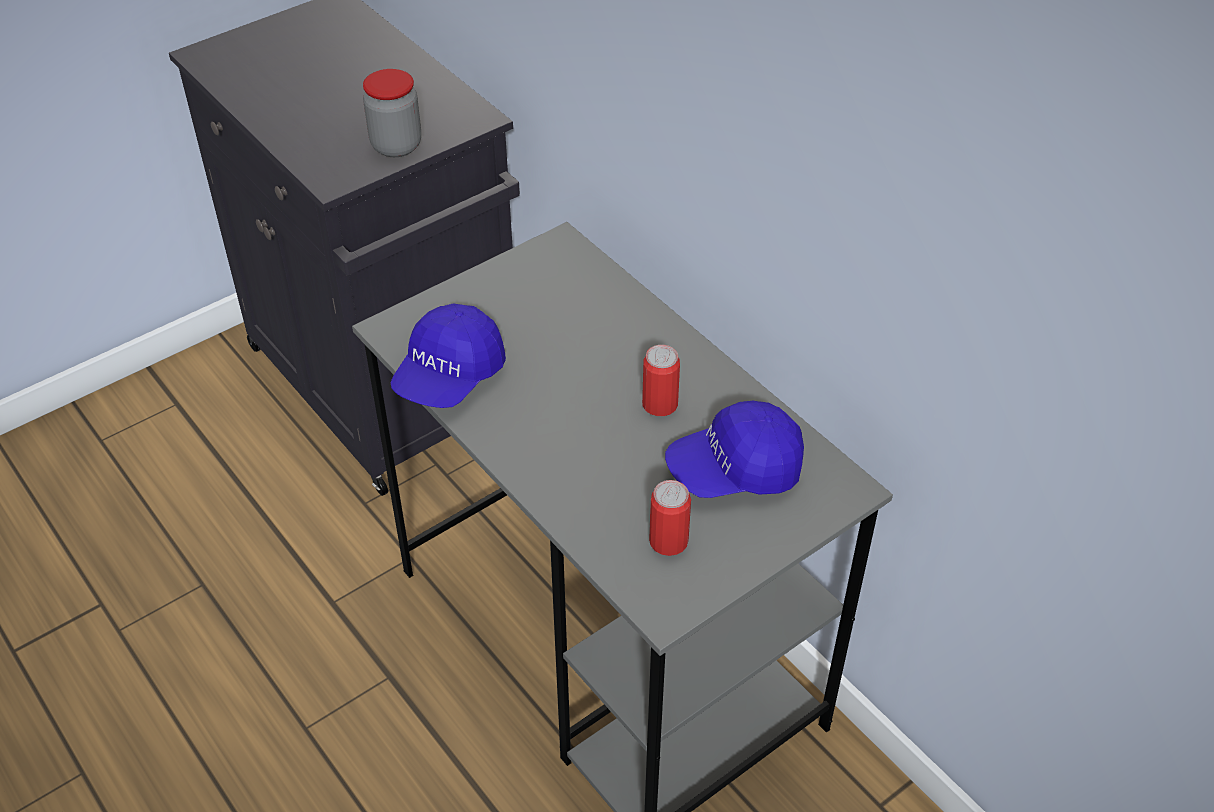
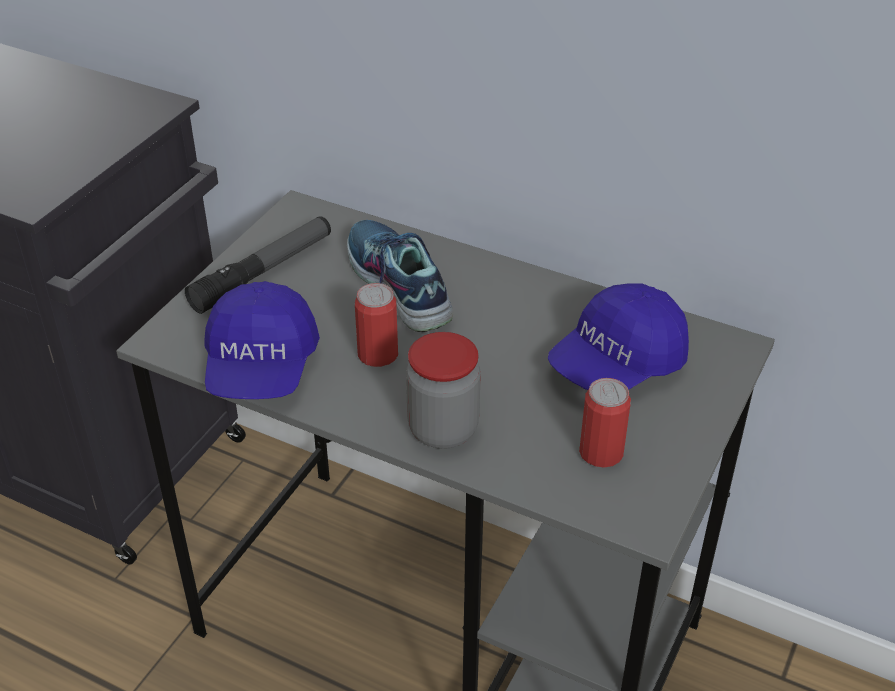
camera: 25 degrees left, 5 degrees down
jar [363,69,421,157] -> jar moved to [406,332,481,449]
can [642,345,680,416] -> can moved to [355,283,398,367]
none -> flashlight [185,216,331,314]
none -> shoe [347,220,453,332]

